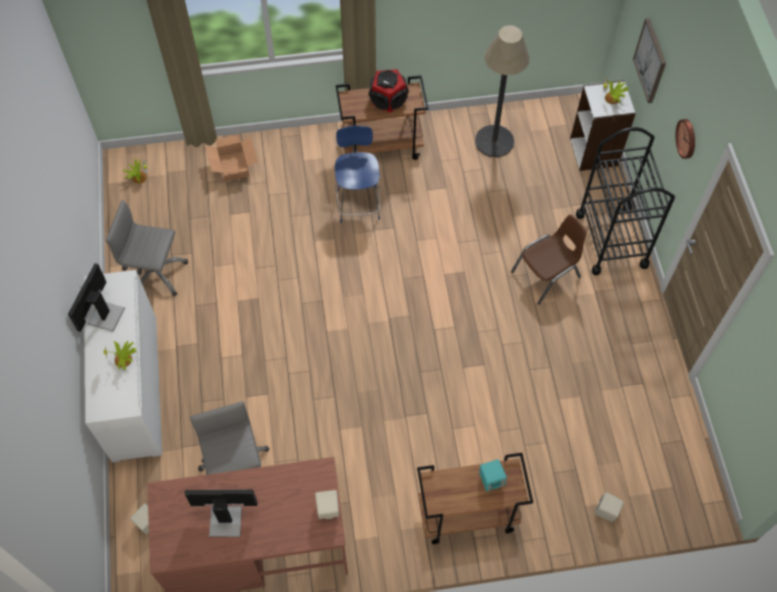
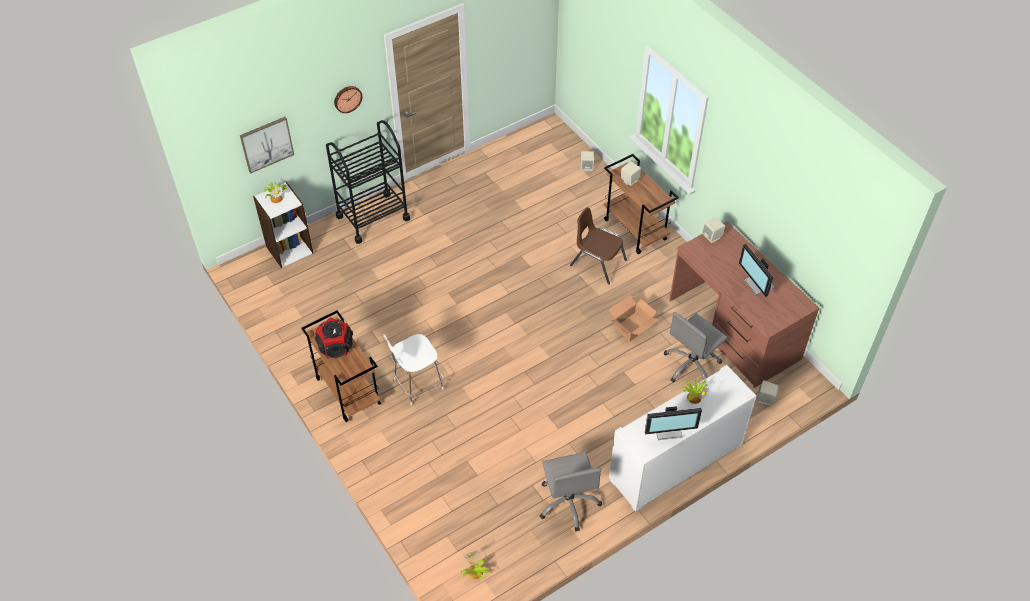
camera: 115 degrees left, 10 degrees down
cardboard box [206,135,258,182] -> cardboard box moved to [609,295,659,341]
blue chair [335,126,380,223] -> white chair [383,334,444,405]
floor lamp [475,25,530,157] -> none
turquoise speaker [479,459,507,491] -> beige speaker [621,161,641,186]
brown chair [511,214,587,305] -> brown chair moved to [570,207,627,285]

